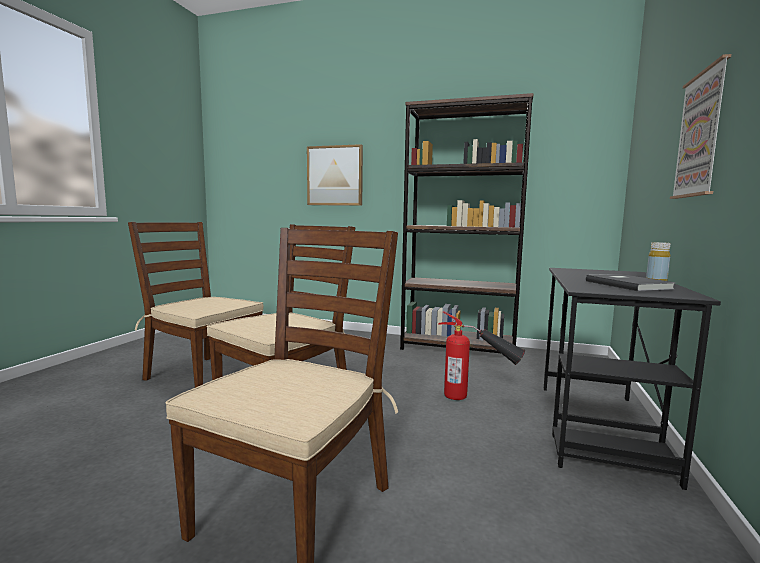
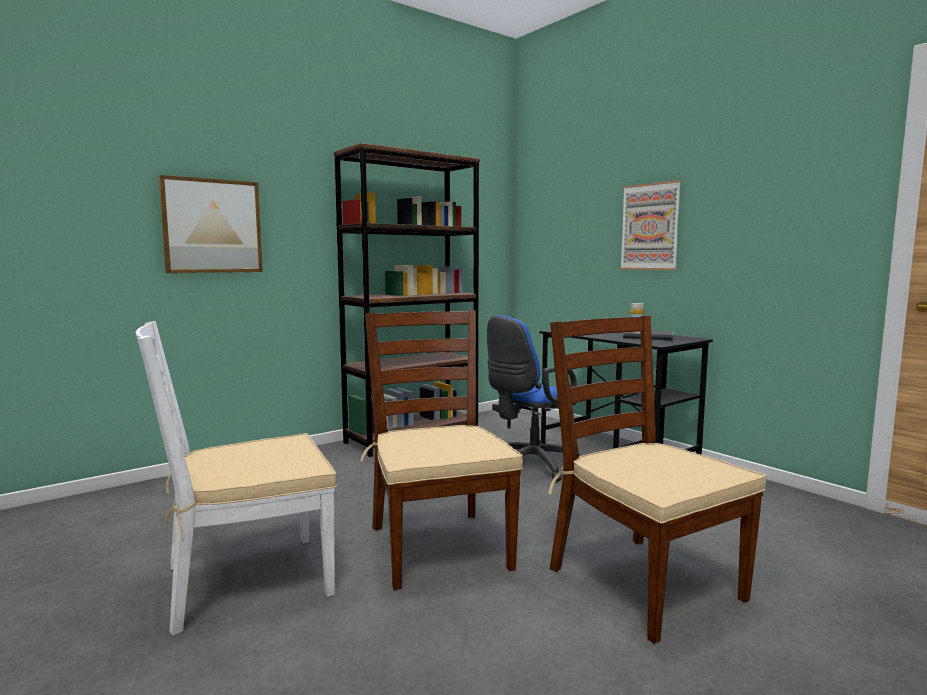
camera: 55 degrees left, 0 degrees up
brown chair [128,222,264,388] -> white chair [136,321,337,636]
fire extinguisher [438,311,525,400] -> blue office chair [487,315,580,482]

